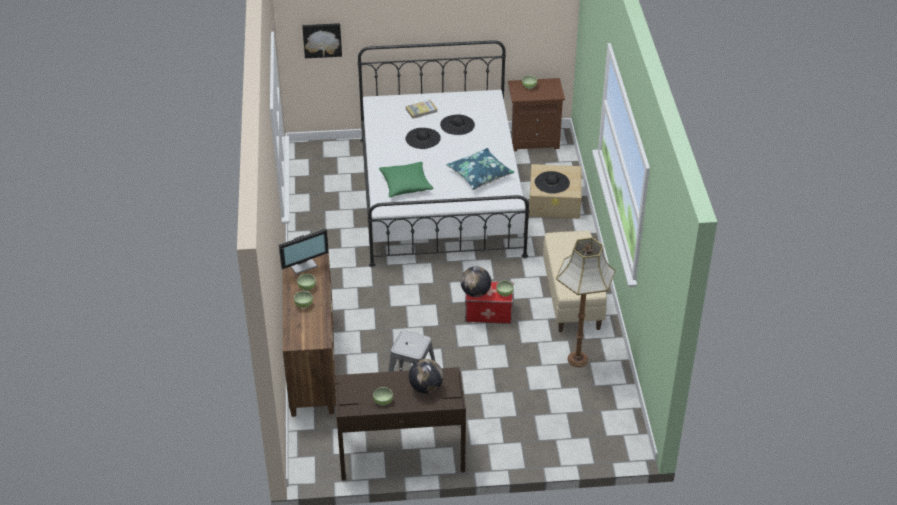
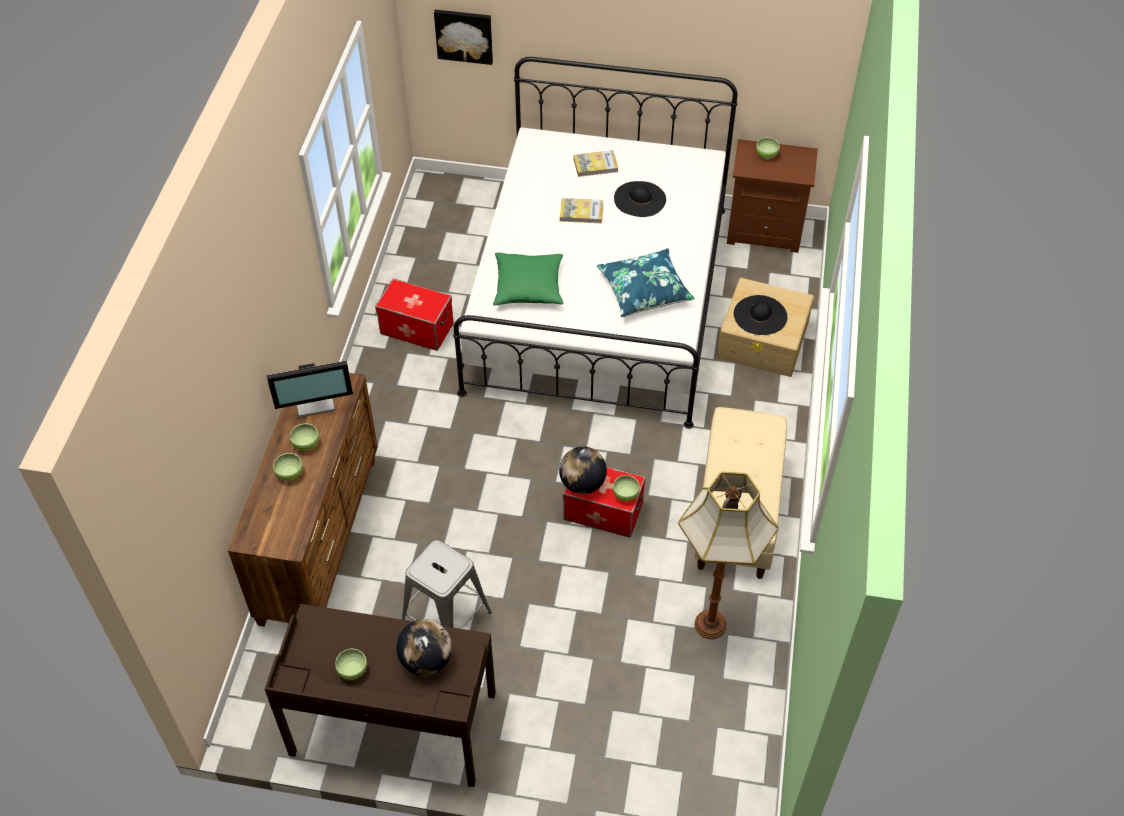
camera: 15 degrees right, 10 degrees up
black hat [406,128,441,149] -> book [560,198,603,224]
none -> storage box [375,279,454,351]

